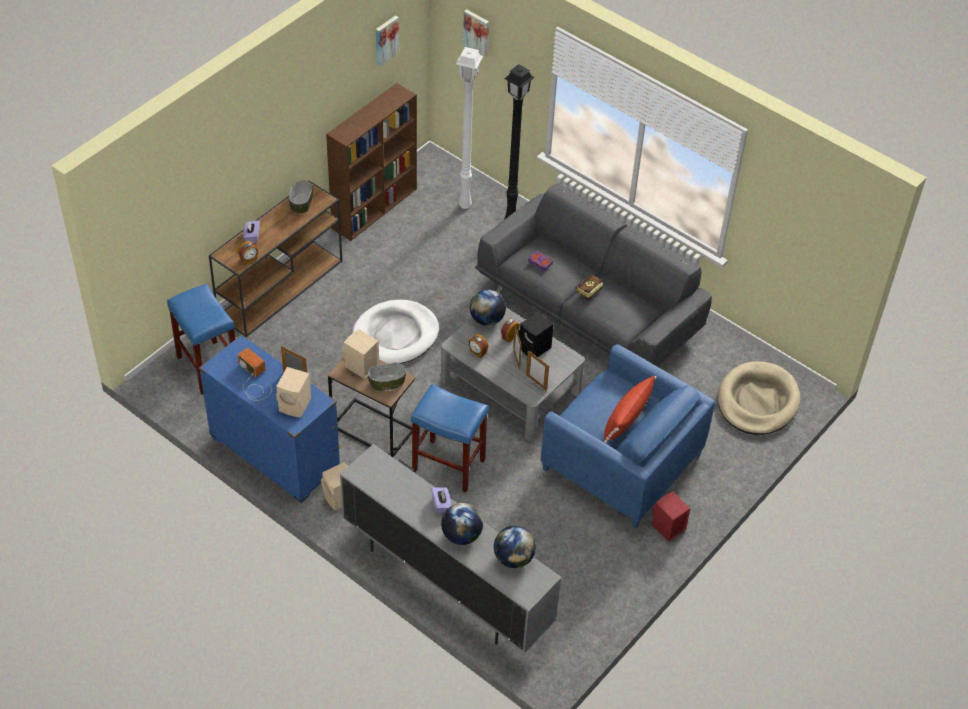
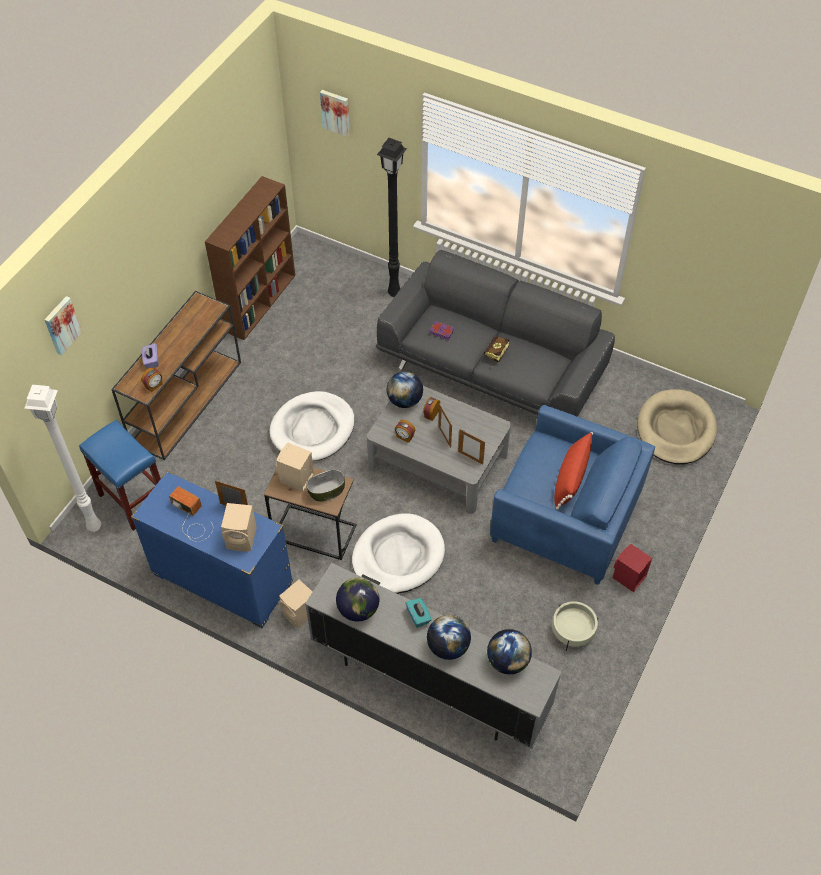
camera: 10 degrees left, 5 degrees up
bowl [289,180,313,213] -> none
picture [376,15,399,66] -> picture moved to [44,296,82,355]
blue stool [411,384,489,492] -> white dog bed [352,513,445,594]
purple tissue box [431,487,452,514] -> turquoise tissue box [406,598,432,628]
white floor lamp [456,47,483,209] -> white floor lamp moved to [24,385,101,532]
black speaker [518,312,554,357] -> none
none -> globe [336,578,379,621]
none -> beige planter [552,601,598,651]

